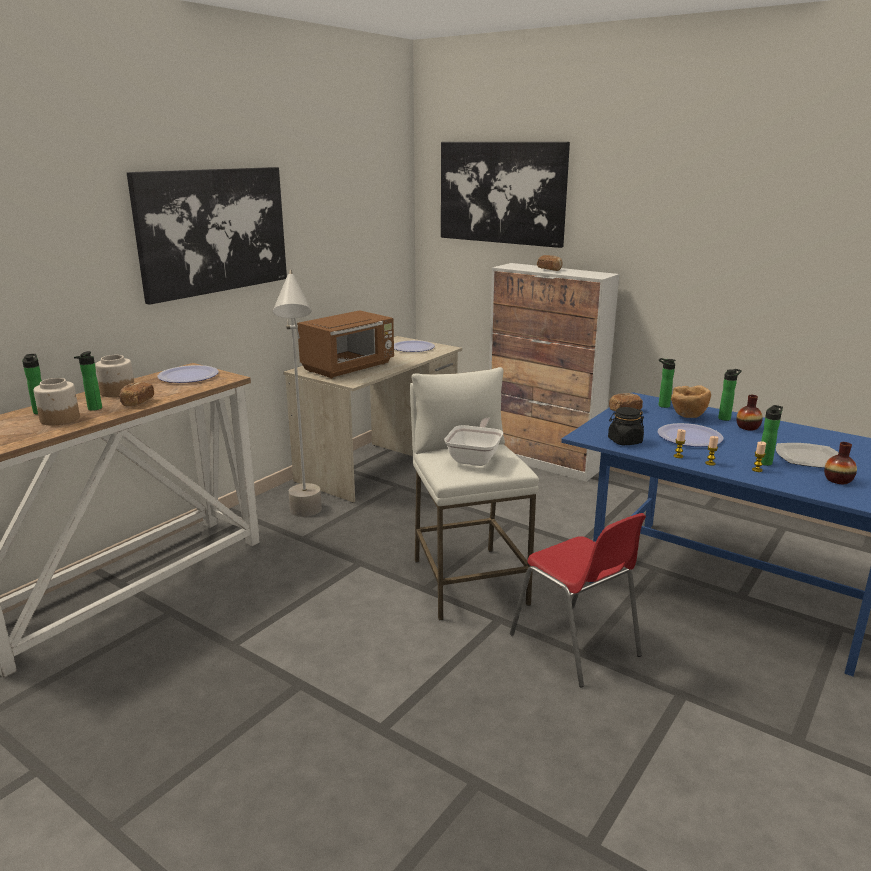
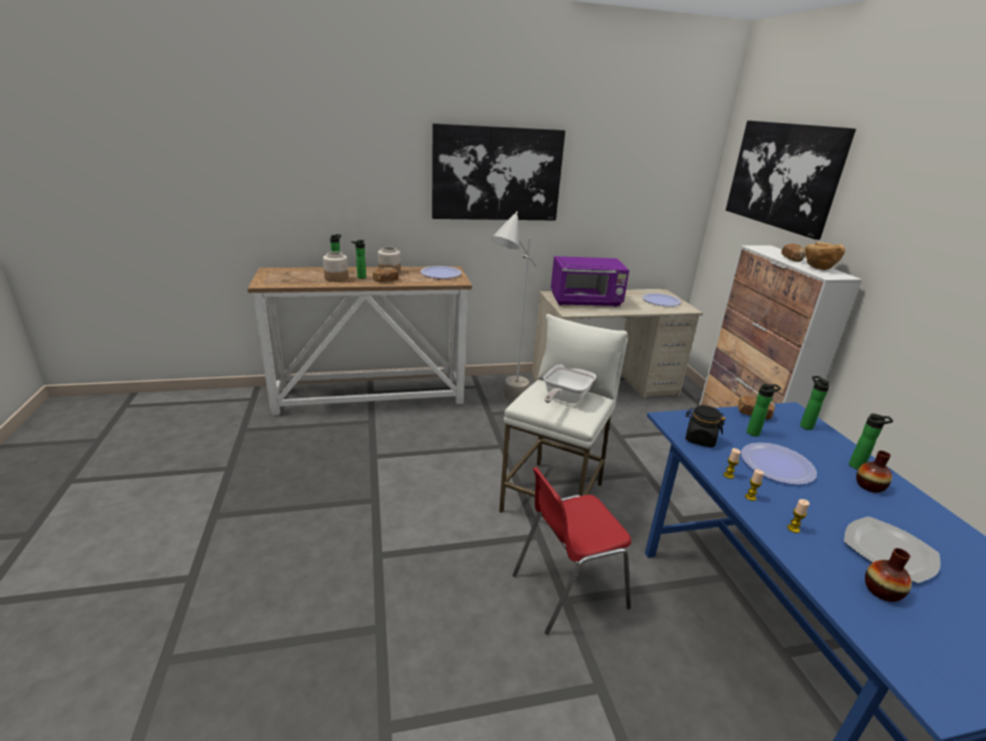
camera: 40 degrees right, 5 degrees up
brown microwave [297,310,394,379] -> purple microwave [551,256,629,307]
frying pan [444,418,503,466] -> frying pan turned 150 degrees clockwise [543,364,597,404]
red chair [510,513,646,688] -> red chair turned 60 degrees clockwise [513,467,631,635]
brown bowl [671,385,711,418] -> brown bowl moved to [805,242,845,270]
bottle [761,405,783,466] -> bottle moved to [747,384,781,436]

